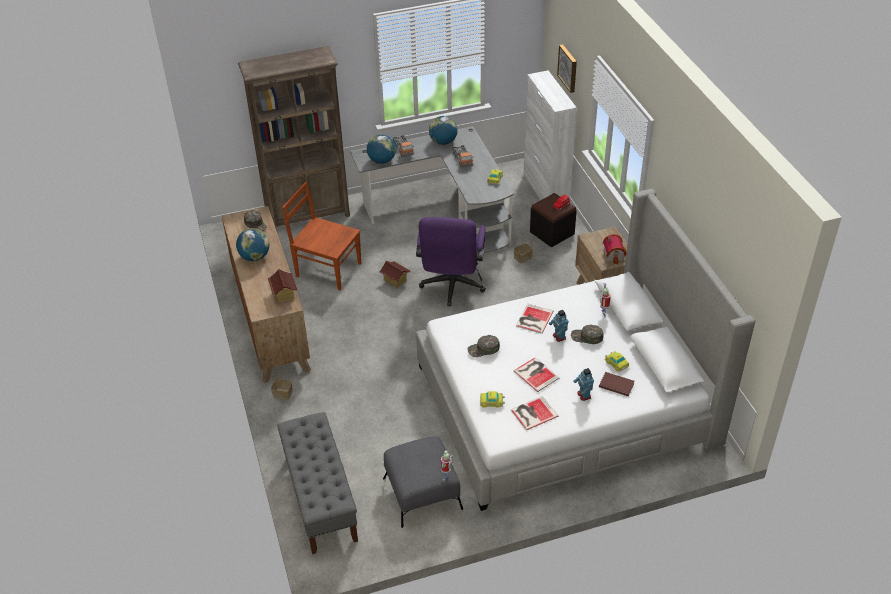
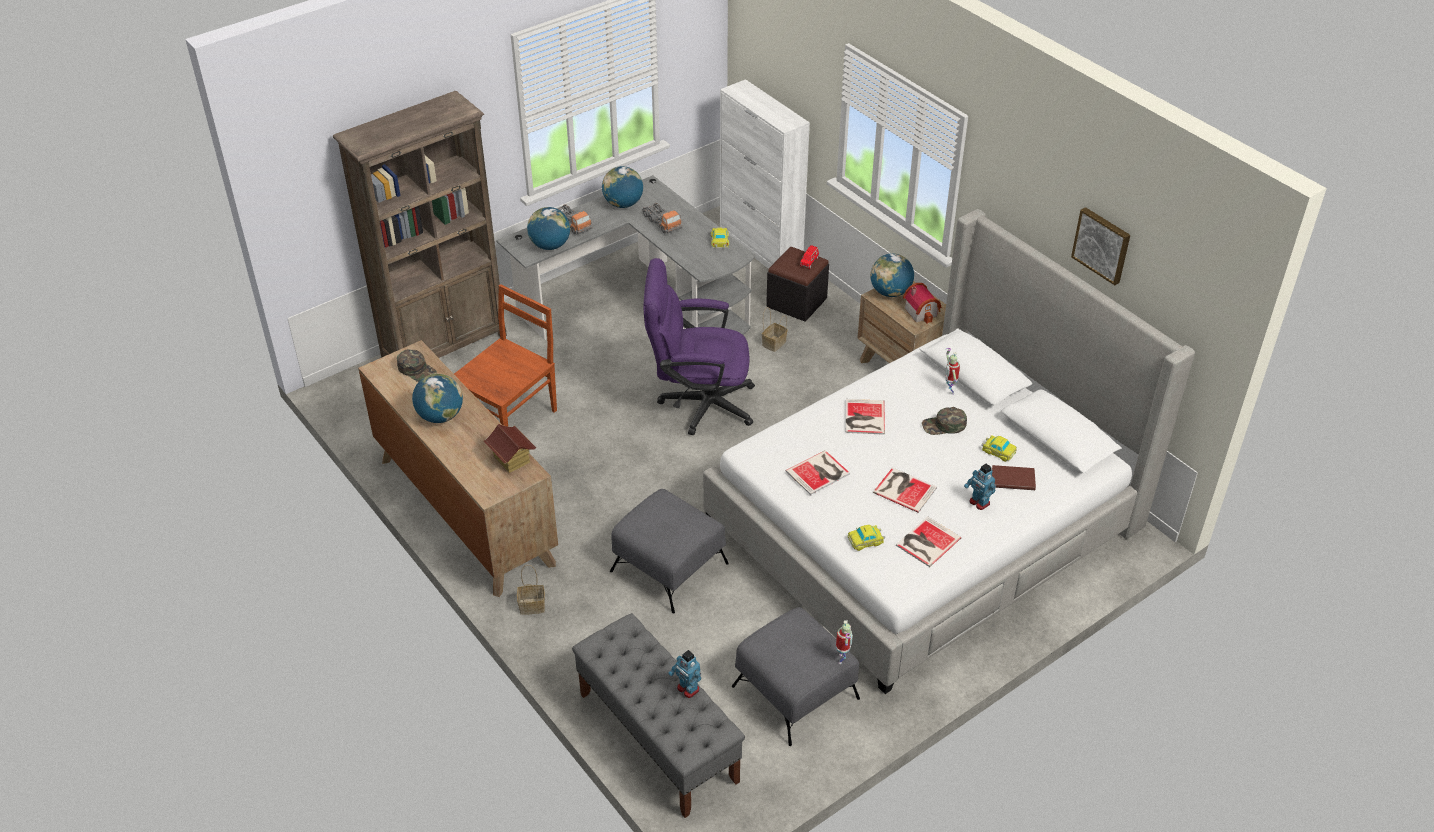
camera: 20 degrees left, 0 degrees up
brown chair [282,182,361,290] -> brown chair turned 120 degrees clockwise [454,284,557,426]
toy house [379,261,411,288] -> none
purple office chair [416,217,486,306] -> purple office chair turned 105 degrees clockwise [644,258,755,435]
green cap [467,335,500,357] -> book [786,450,850,495]
toy robot [549,310,568,342] -> toy robot moved to [668,650,701,698]
picture [557,44,577,93] -> picture moved to [1071,207,1130,285]
none -> grey ottoman [610,489,729,613]
none -> globe [870,253,914,297]

